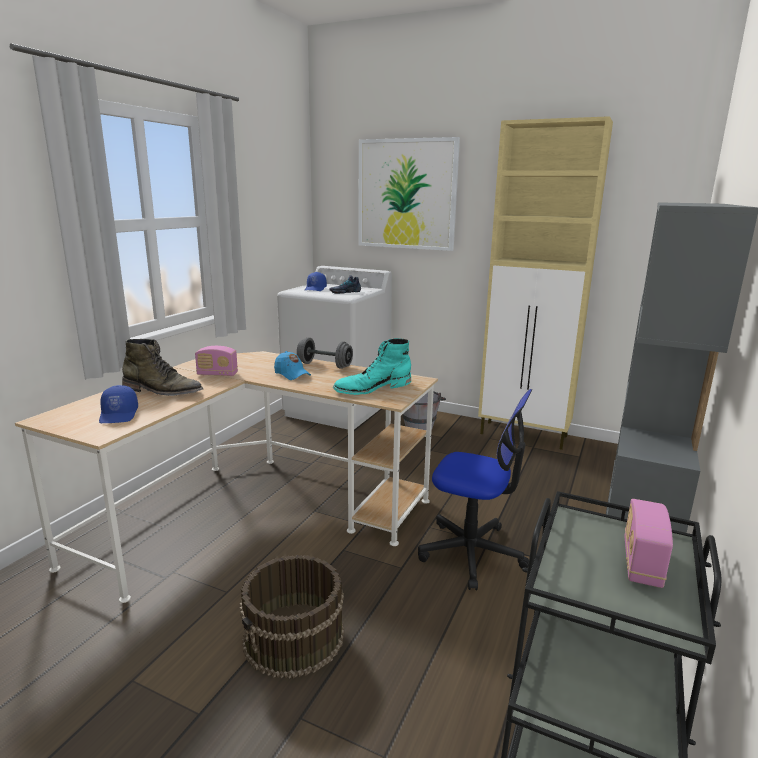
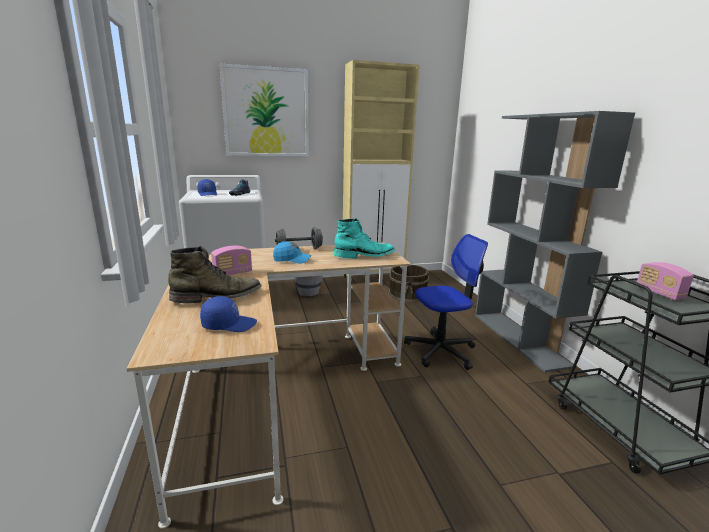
camera: 40 degrees left, 0 degrees up
blue cap [99,385,138,423] -> blue cap turned 45 degrees counterclockwise [200,296,257,332]
brown bucket [239,555,344,678] -> brown bucket moved to [389,265,429,302]
turquoise boot [333,338,411,395] -> turquoise boot turned 135 degrees counterclockwise [334,218,395,259]

